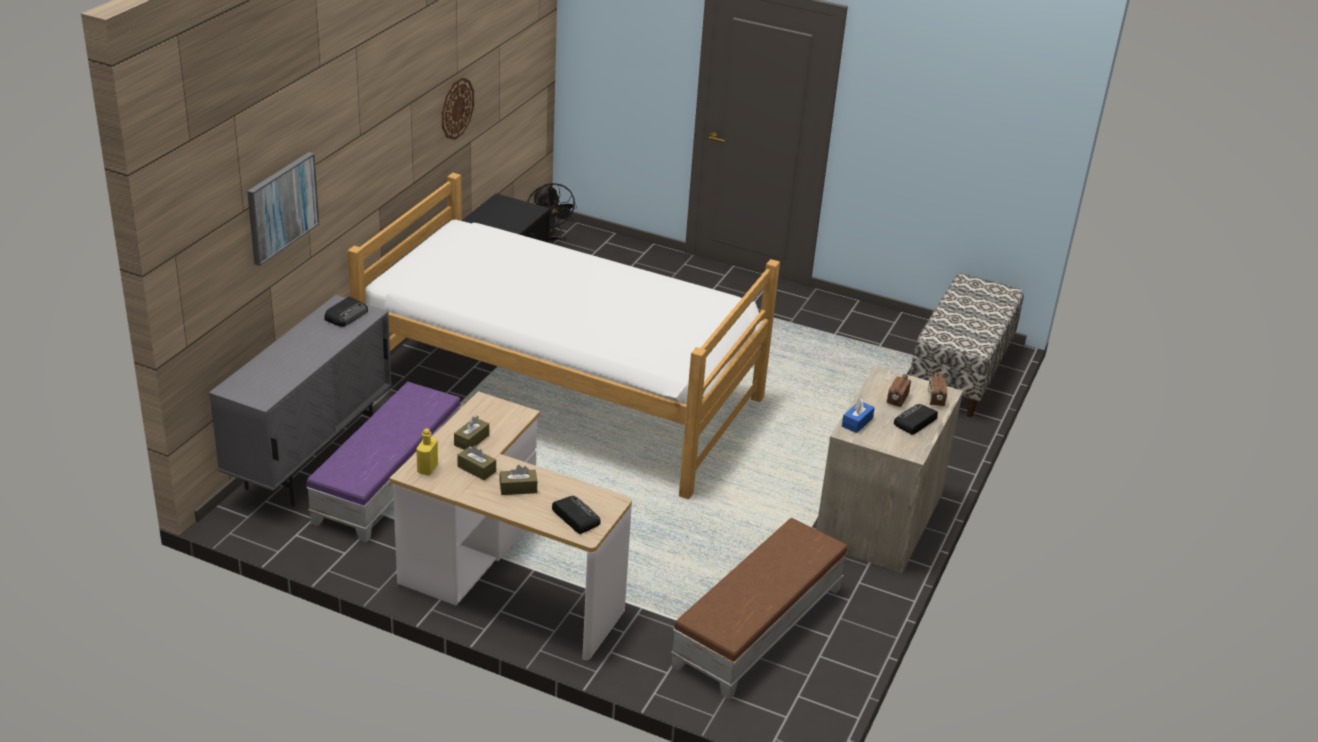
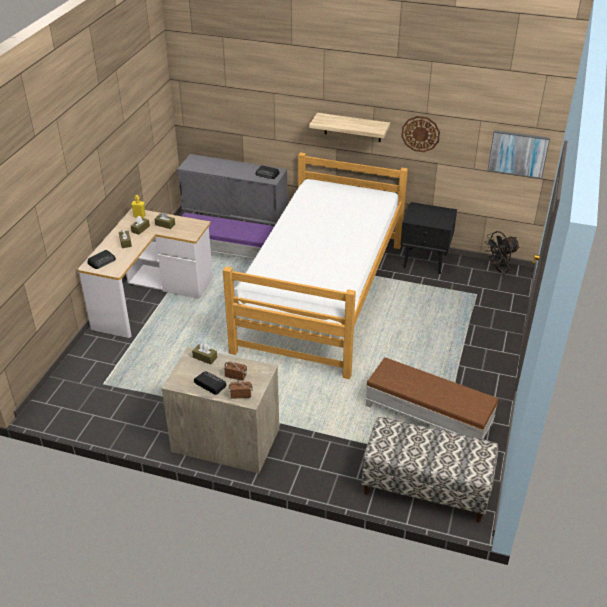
camera: 85 degrees right, 5 degrees up
picture [247,152,319,266] -> picture moved to [487,130,550,179]
brown ottoman [671,518,848,699] -> brown ottoman moved to [365,357,498,439]
blue tissue box [842,398,875,433] -> brown tissue box [192,343,217,365]
none -> shelf [309,113,390,142]

